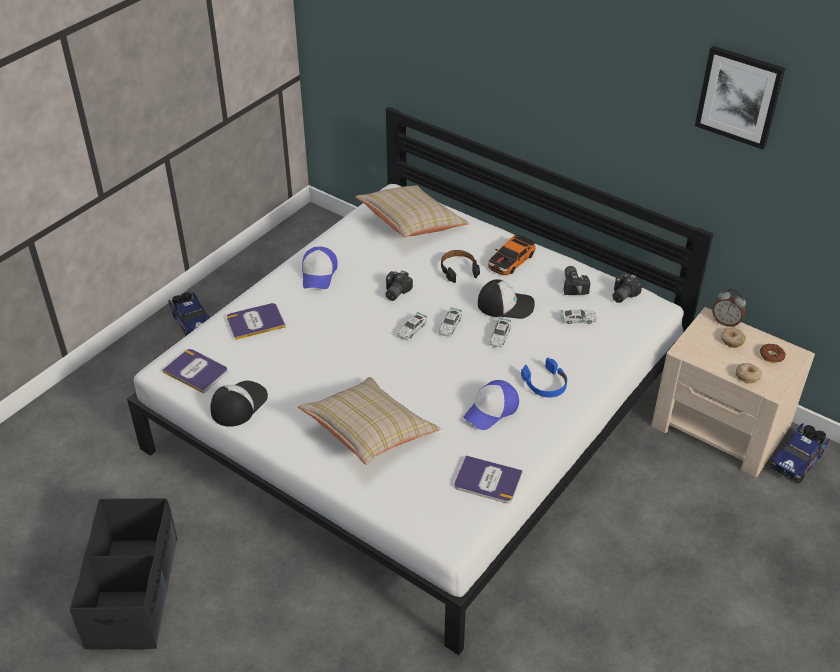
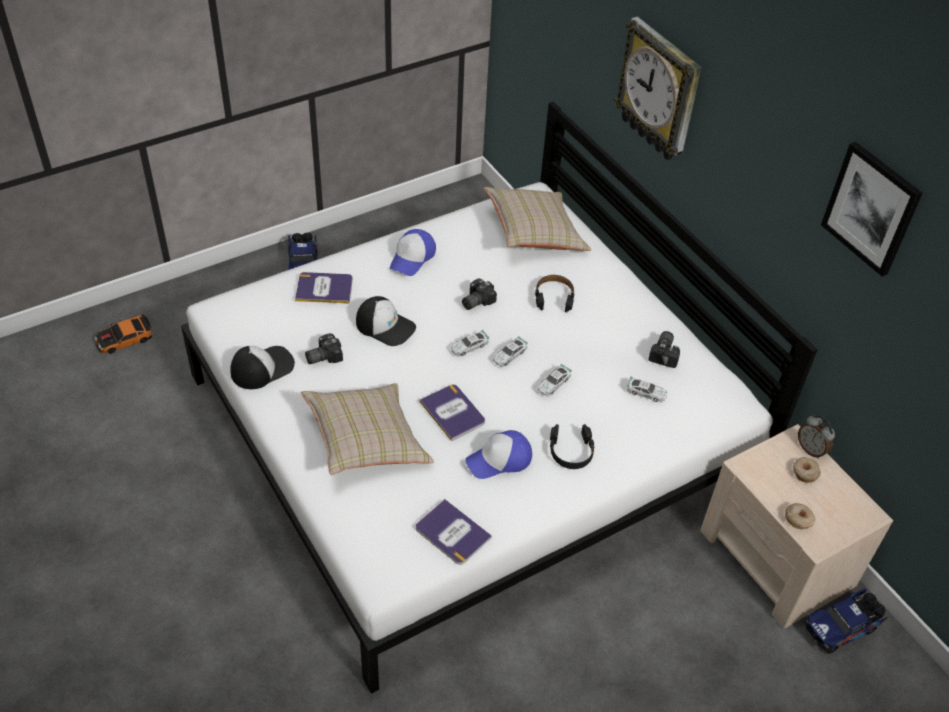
camera: 20 degrees right, 5 degrees up
black storage box [70,498,177,650] -> none
book [163,349,228,394] -> book moved to [420,384,485,441]
cap [478,279,535,319] -> cap moved to [356,296,416,346]
toy car [488,234,536,275] -> toy car moved to [95,314,153,354]
blue headphones [521,358,567,398] -> black headphones [550,424,594,469]
camera [612,274,642,303] -> camera moved to [305,333,343,364]
donut [760,344,786,363] -> none
none -> wall clock [614,17,701,160]

